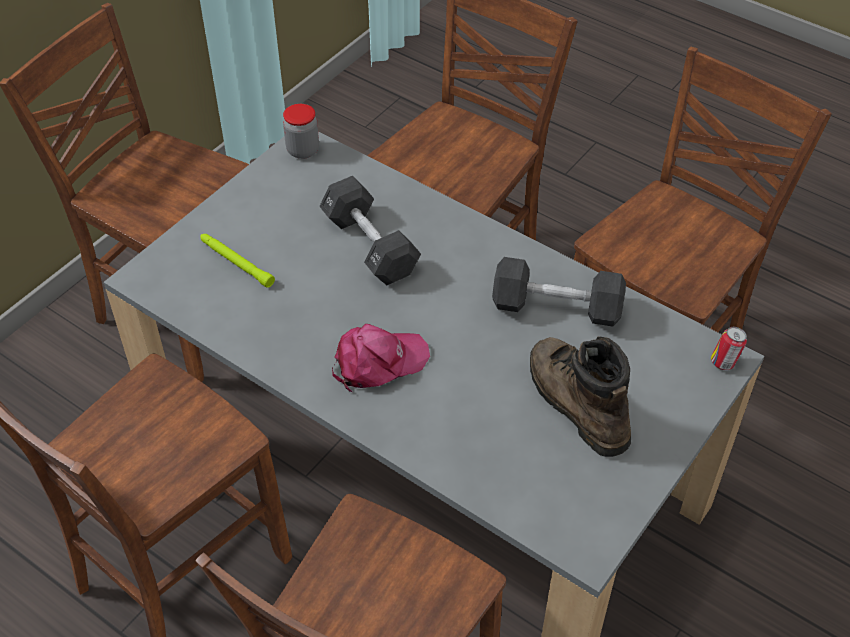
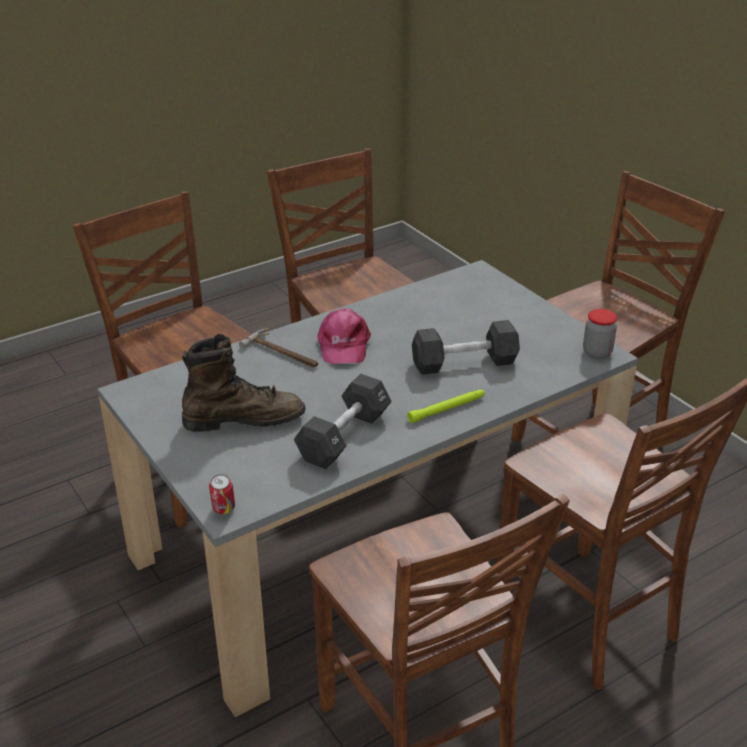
camera: 110 degrees right, 15 degrees down
green flashlight [200,234,275,288] -> green flashlight moved to [407,390,485,423]
none -> hammer [239,328,318,367]

